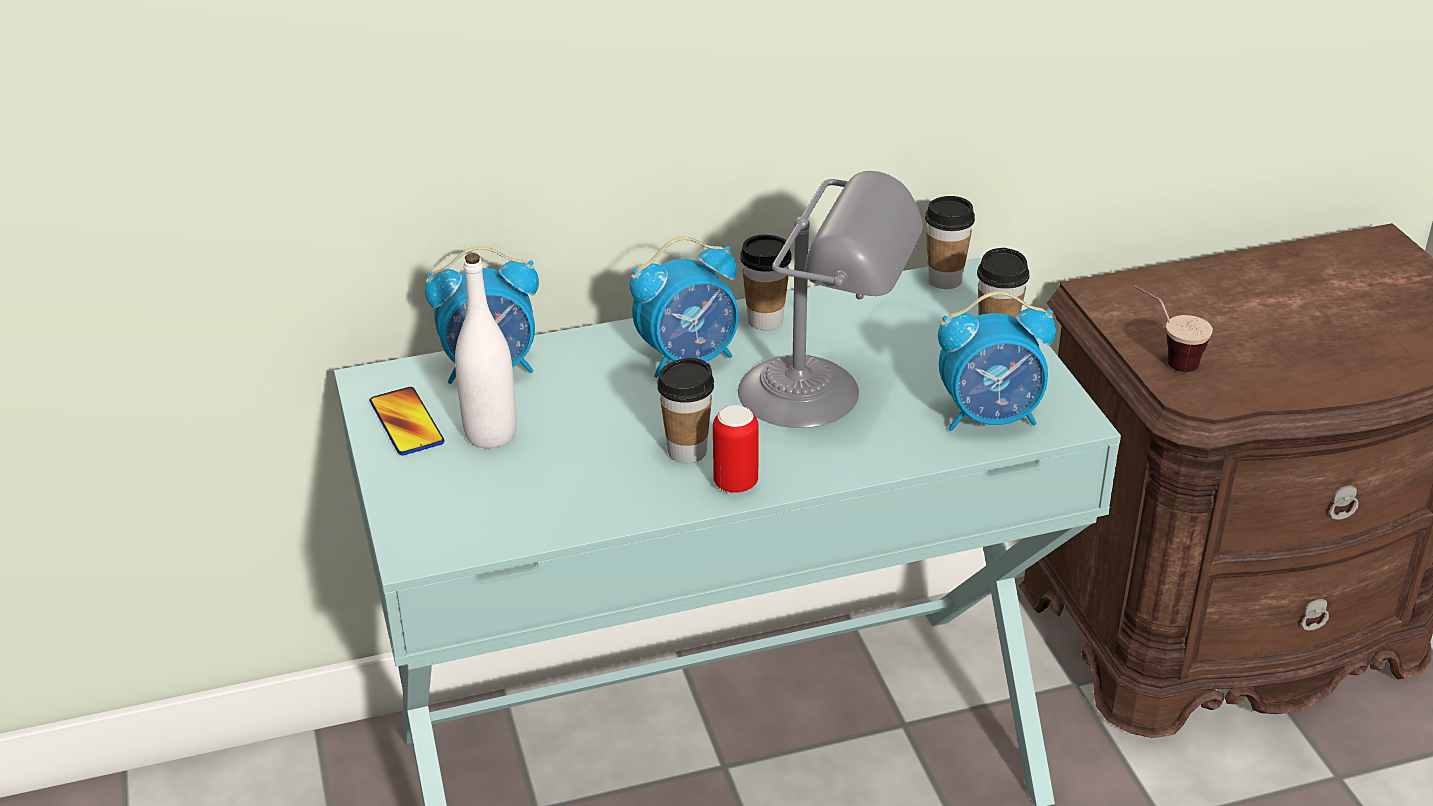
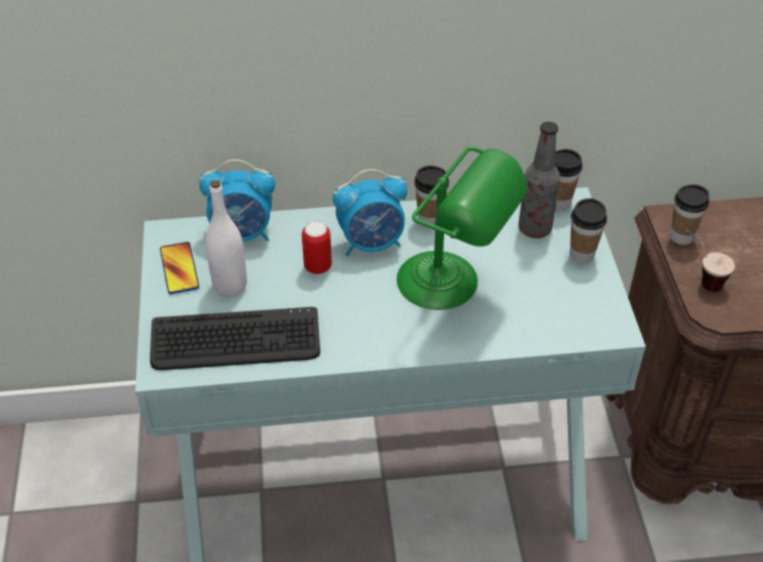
camera: 10 degrees right, 10 degrees up
cup [657,358,714,463] -> cup moved to [670,184,709,245]
can [713,405,759,494] -> can moved to [302,221,332,274]
grey table lamp [738,171,923,428] -> green table lamp [397,146,528,310]
alarm clock [938,291,1056,431] -> none
none -> keyboard [150,307,320,370]
none -> bottle [518,122,560,238]

